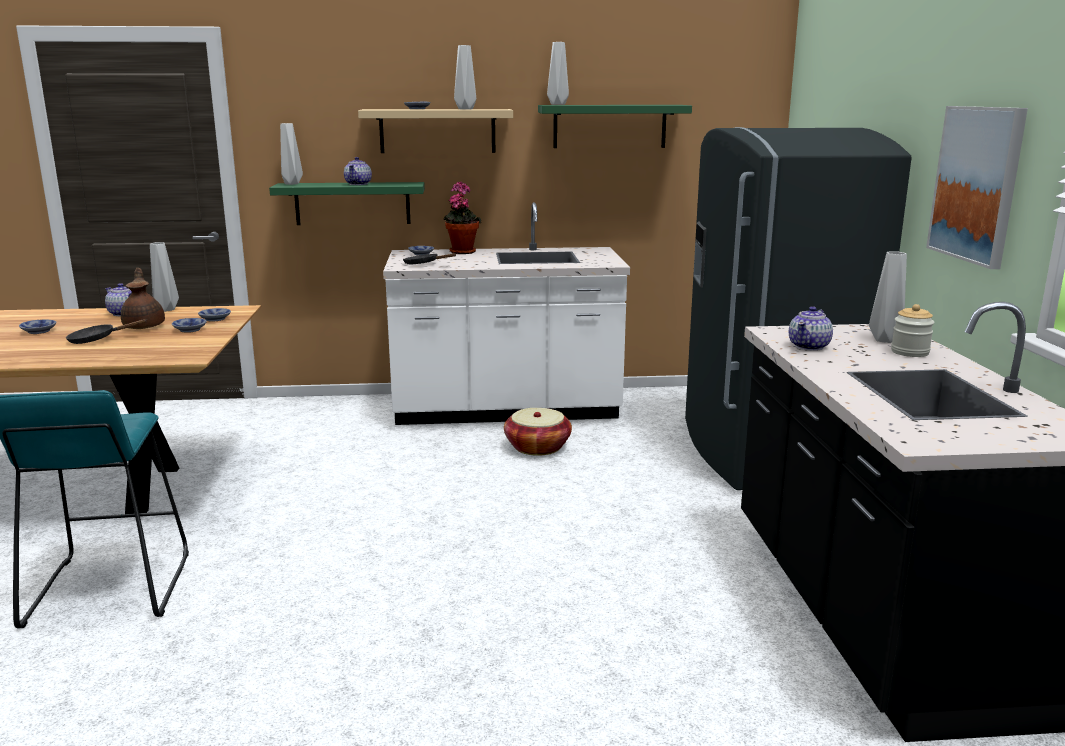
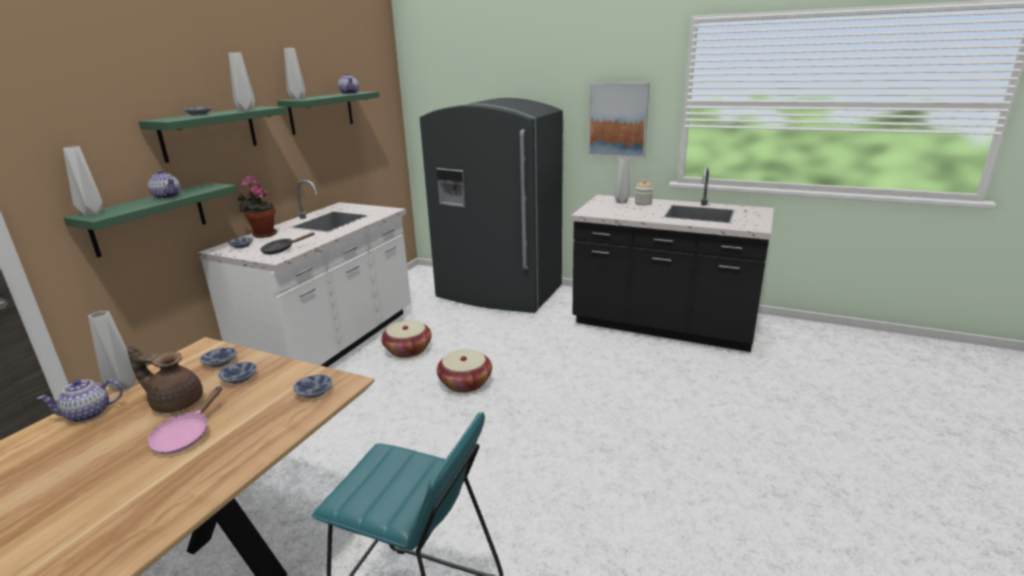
camera: 60 degrees left, 5 degrees up
bowl [19,319,56,334] -> bowl moved to [293,375,332,398]
black frying pan [66,319,146,344] -> pink frying pan [148,386,222,454]
beige shelf [358,109,513,153] -> green shelf [138,106,287,163]
teapot [789,306,833,351] -> teapot moved to [338,73,359,94]
none -> basket [437,349,492,393]

